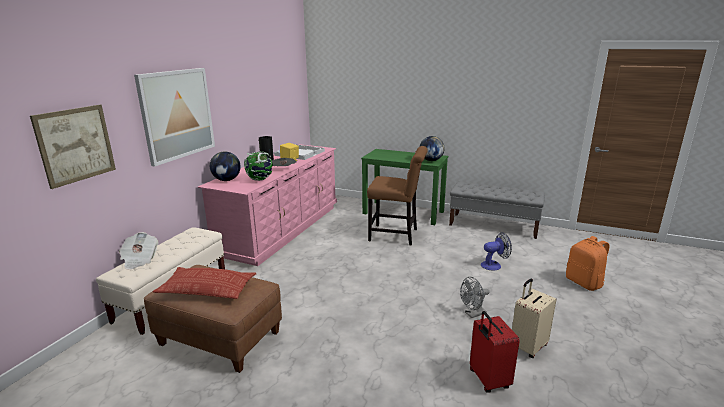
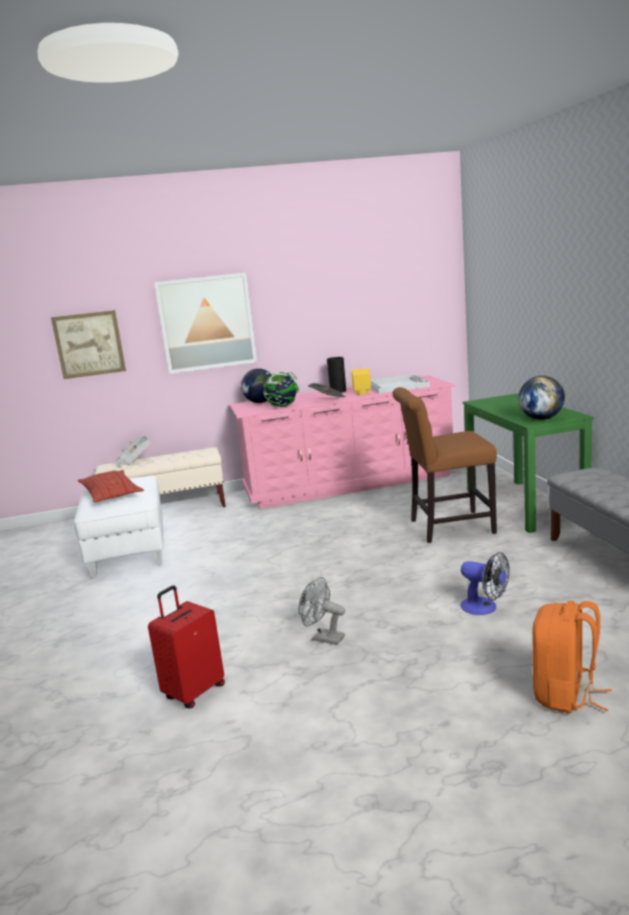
camera: 55 degrees right, 5 degrees down
brown ottoman [144,265,282,373] -> white ottoman [74,476,163,578]
brown chair [367,146,428,245] -> brown chair turned 105 degrees clockwise [392,387,497,543]
beige suitcase [512,279,556,358] -> none

